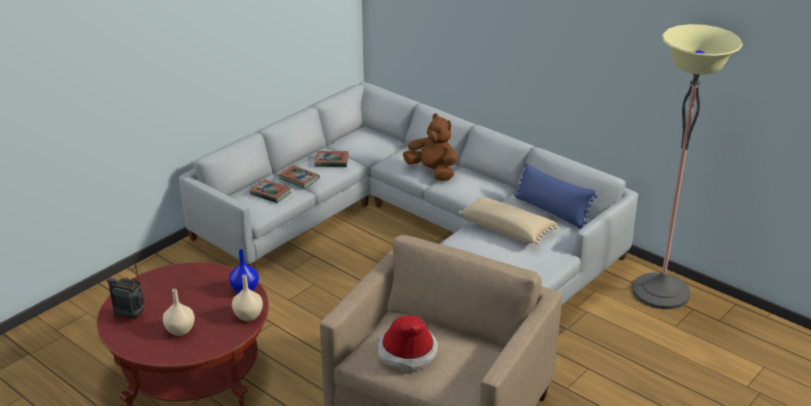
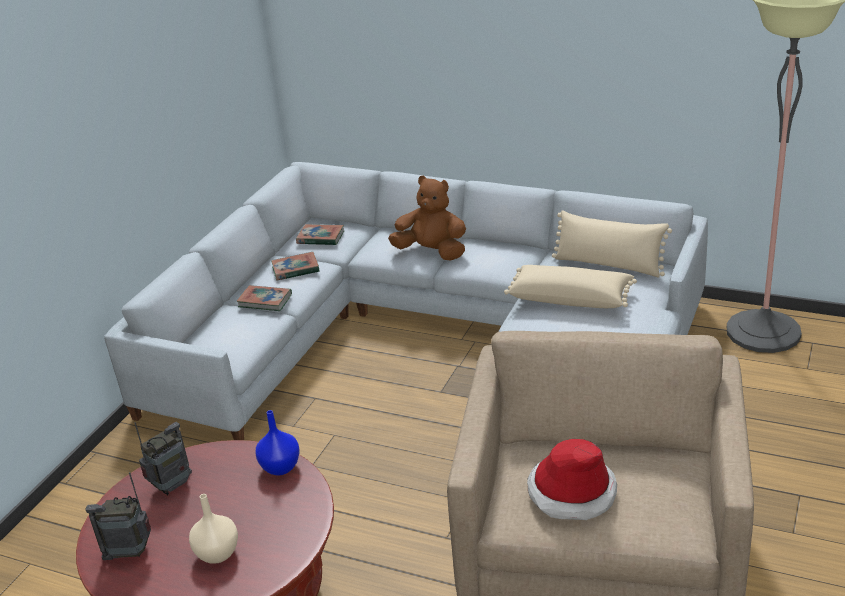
camera: 15 degrees left, 0 degrees up
beige vase [232,275,263,321] -> none
book [249,179,291,203] -> book moved to [296,224,344,245]
blue pillow [514,163,598,229] -> beige pillow [552,210,672,277]
none -> radio [135,422,192,496]

